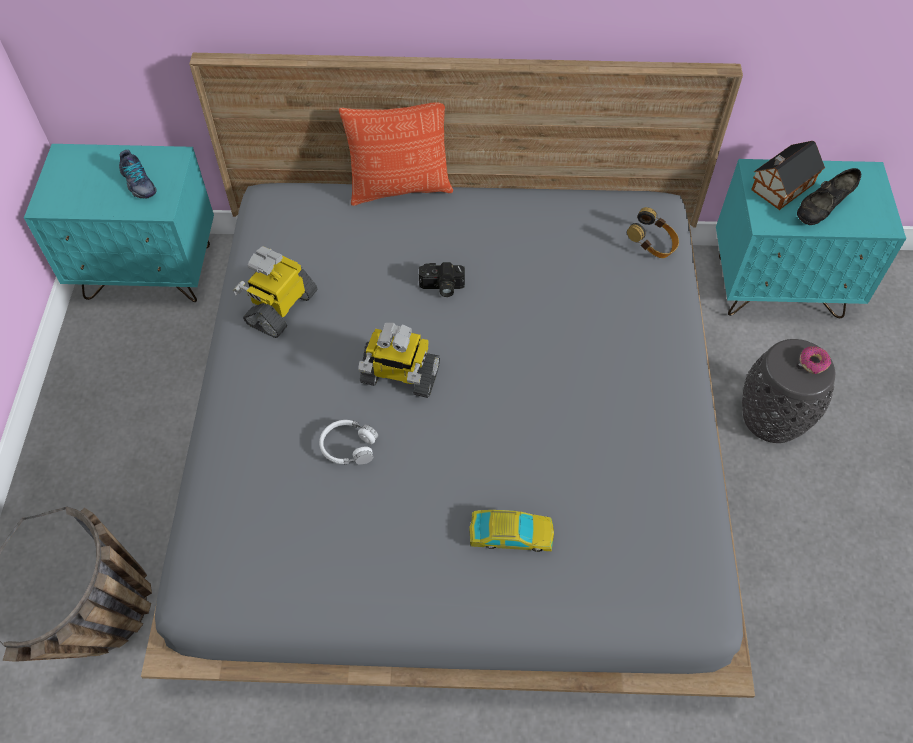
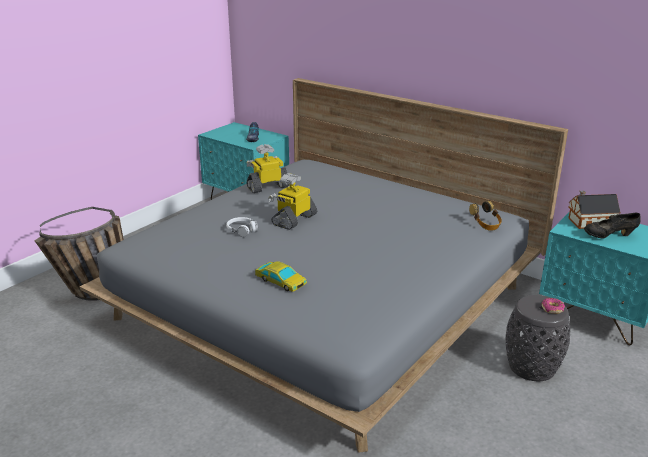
camera: 35 degrees right, 30 degrees down
orange pillow [339,103,453,206] -> none
toy robot [358,322,440,398] -> toy robot turned 75 degrees clockwise [268,173,317,230]
camera [419,262,465,297] -> none

